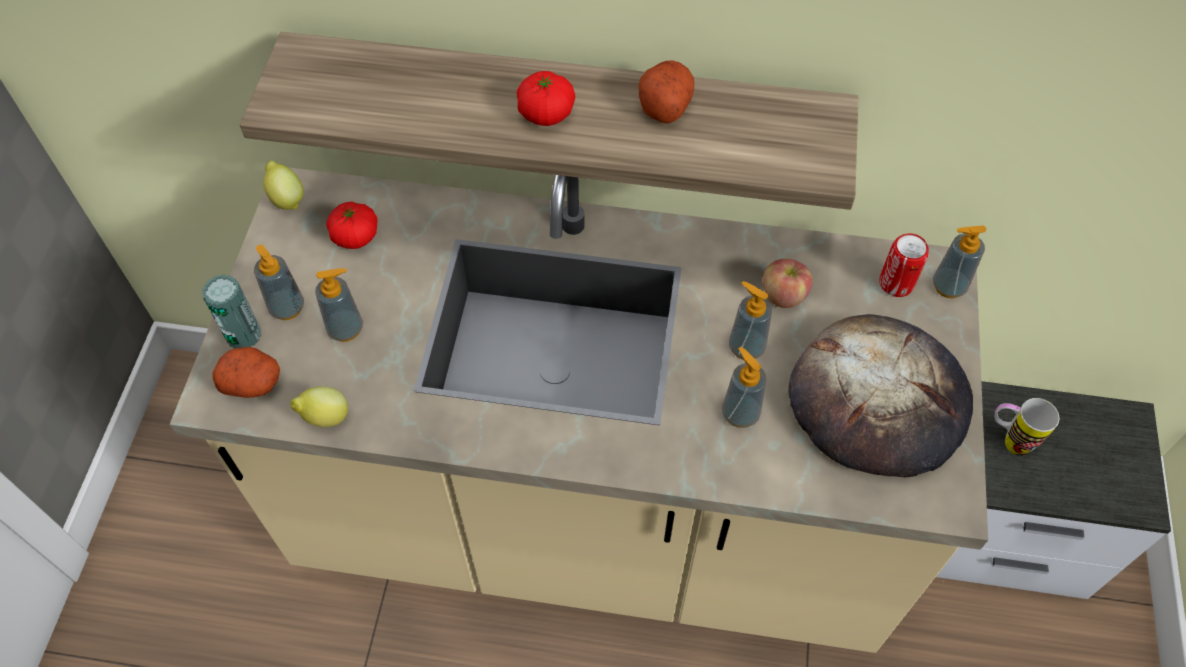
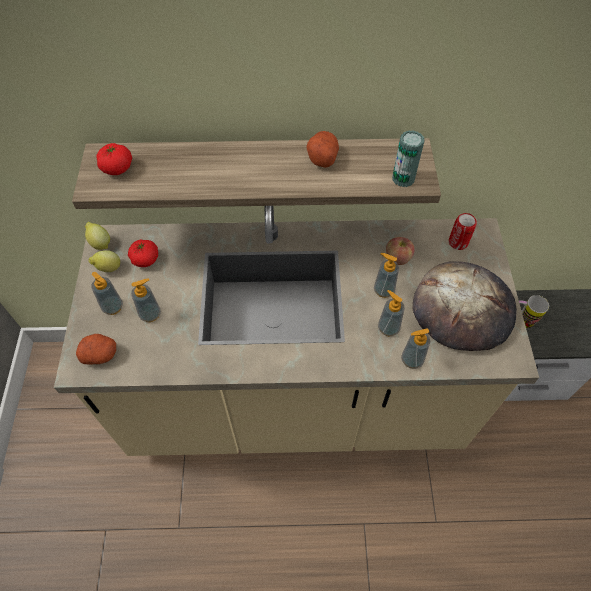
camera: 10 degrees left, 0 degrees up
can [202,274,261,348] -> can moved to [392,130,425,187]
lemon [290,386,348,427] -> lemon moved to [89,250,120,272]
tomato [517,71,575,126] -> tomato moved to [96,143,132,175]
soap dispenser [933,226,986,298] -> soap dispenser moved to [401,329,430,369]

